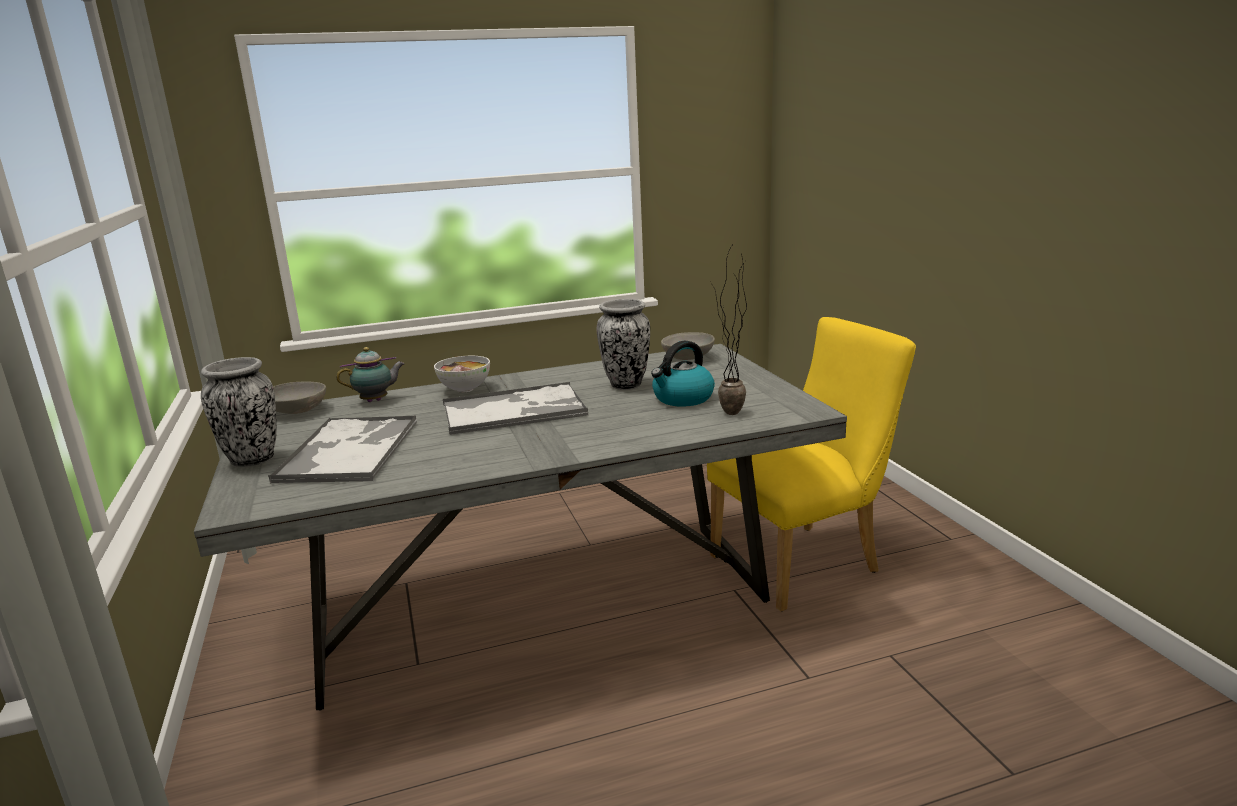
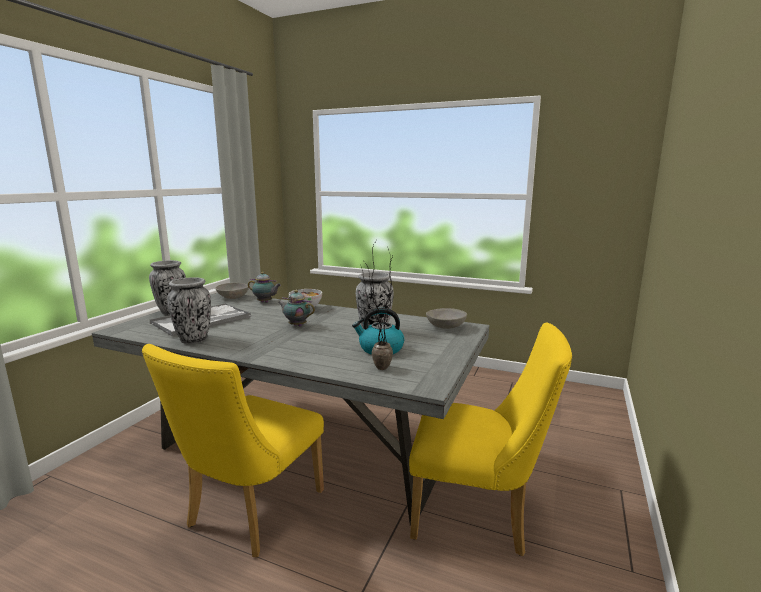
camera: 40 degrees right, 5 degrees down
tray [443,382,588,435] -> teapot [278,290,315,326]
none -> yellow chair [142,344,324,557]
none -> vase [167,277,211,344]

